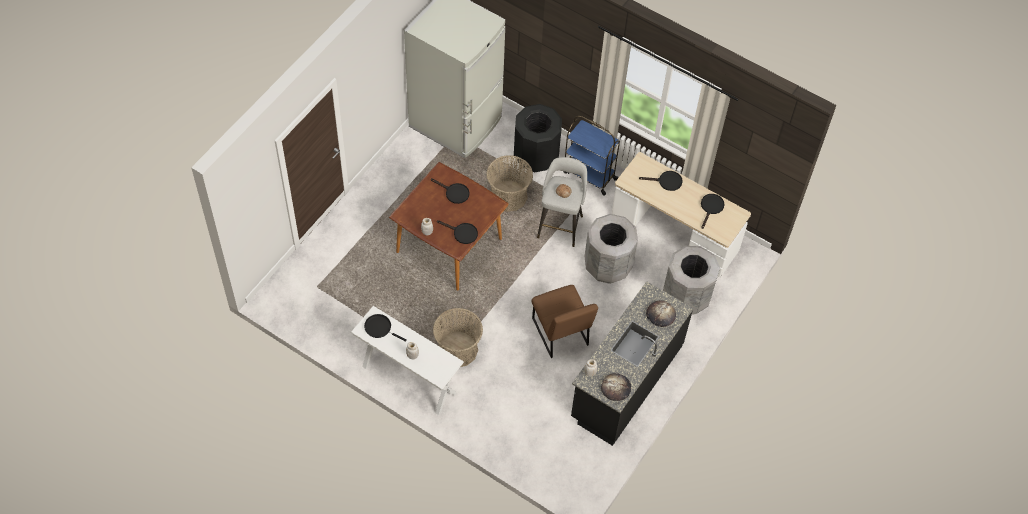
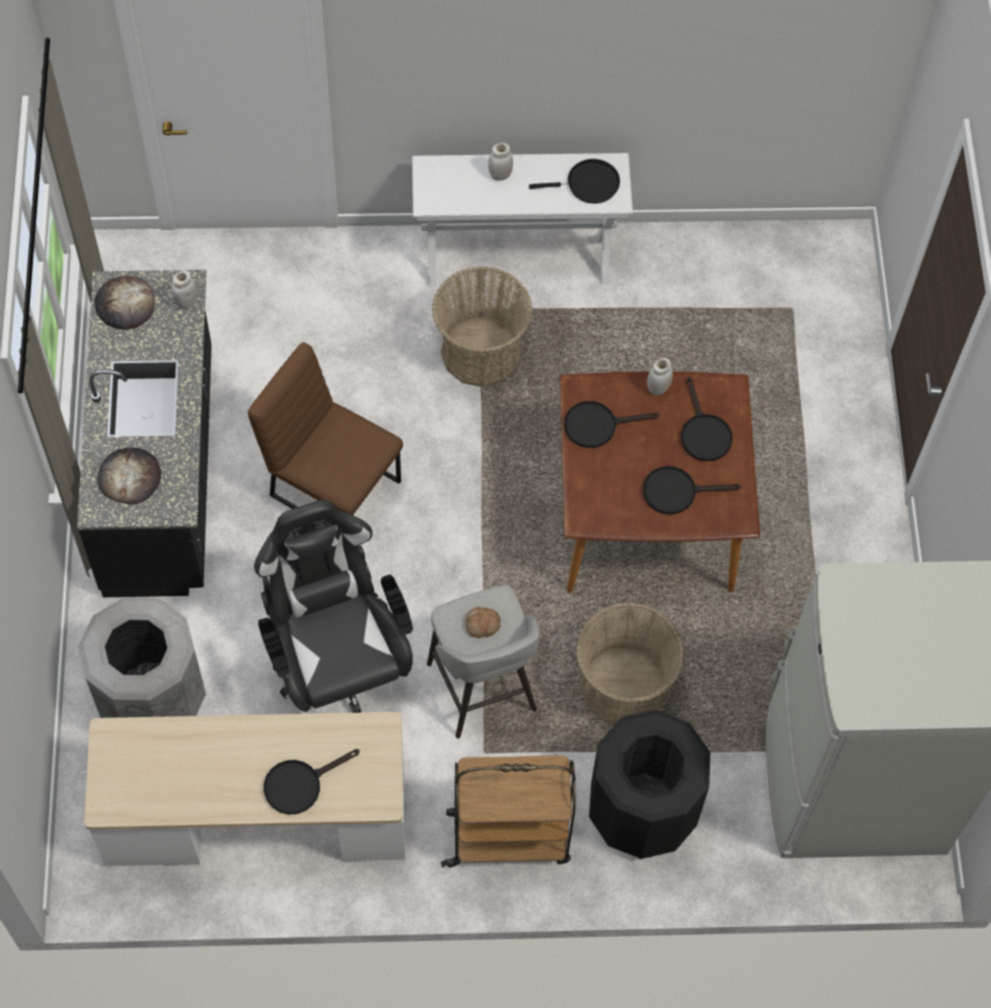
camera: 145 degrees right, 5 degrees up
blue cart [563,116,620,196] -> brown cart [441,755,576,867]
grey trash can [584,214,638,284] -> black office chair [254,500,413,713]
black frying pan [701,194,725,229] -> black frying pan moved to [681,377,733,461]

